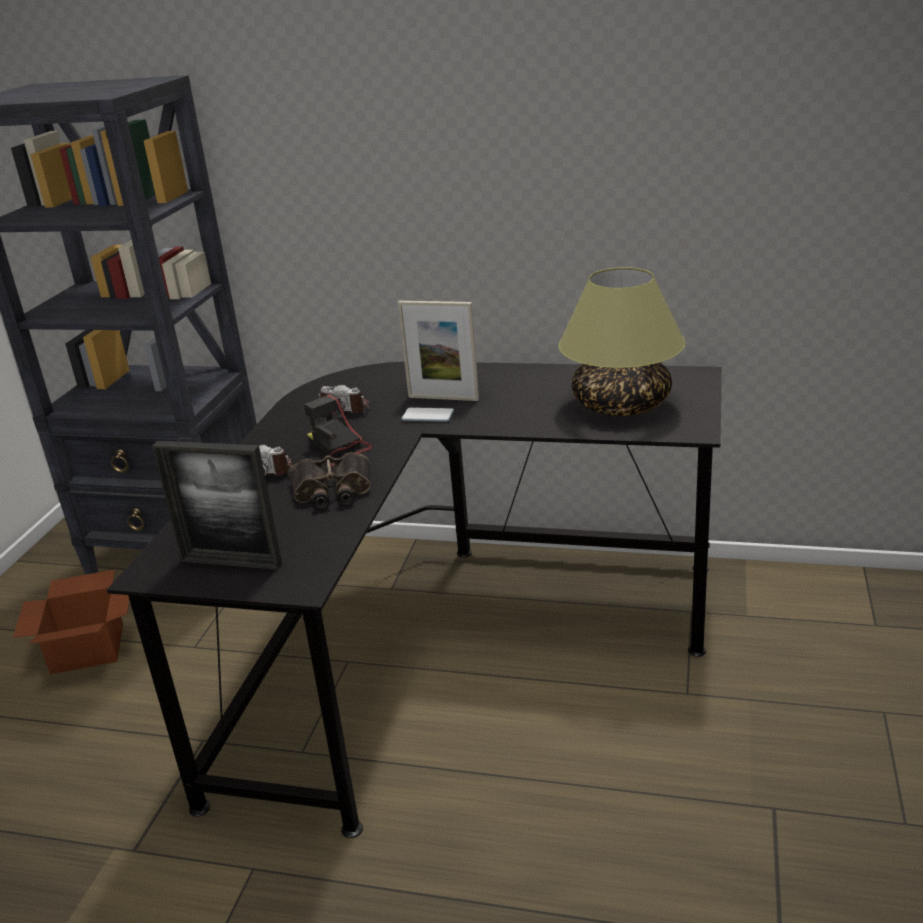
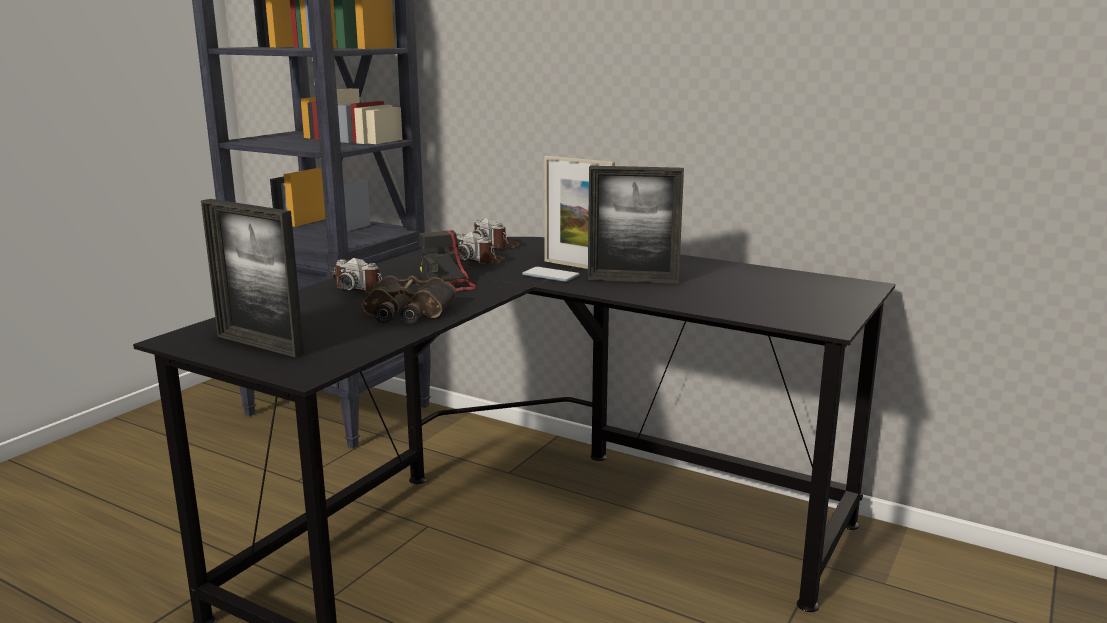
camera: 15 degrees right, 10 degrees down
cardboard box [13,570,129,674] -> none
table lamp [559,267,685,416] -> none
none -> camera [473,218,520,248]
none -> picture frame [588,166,684,284]

